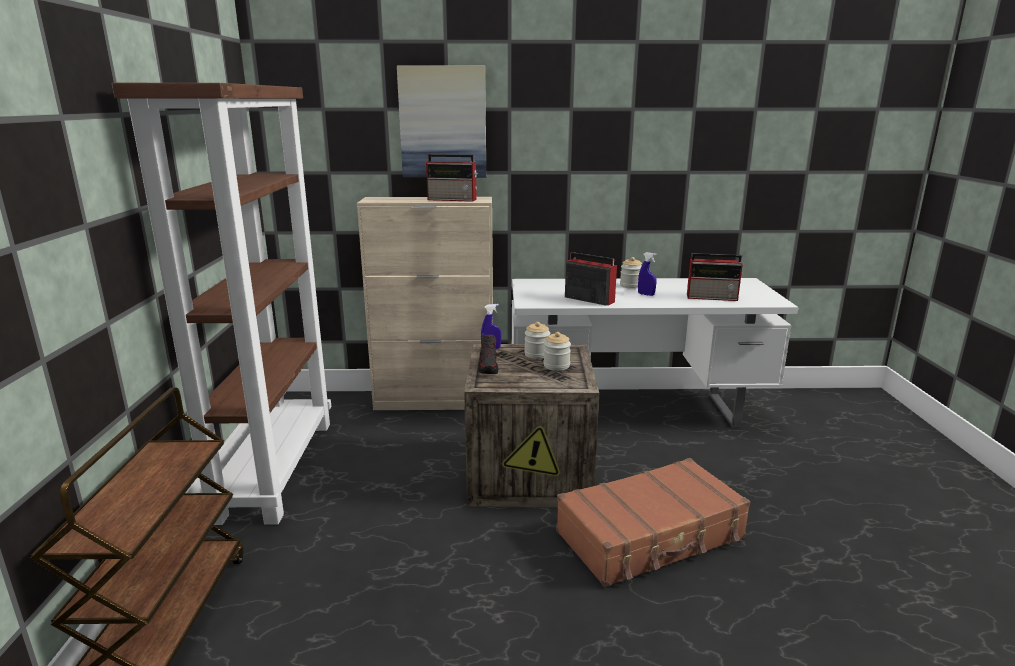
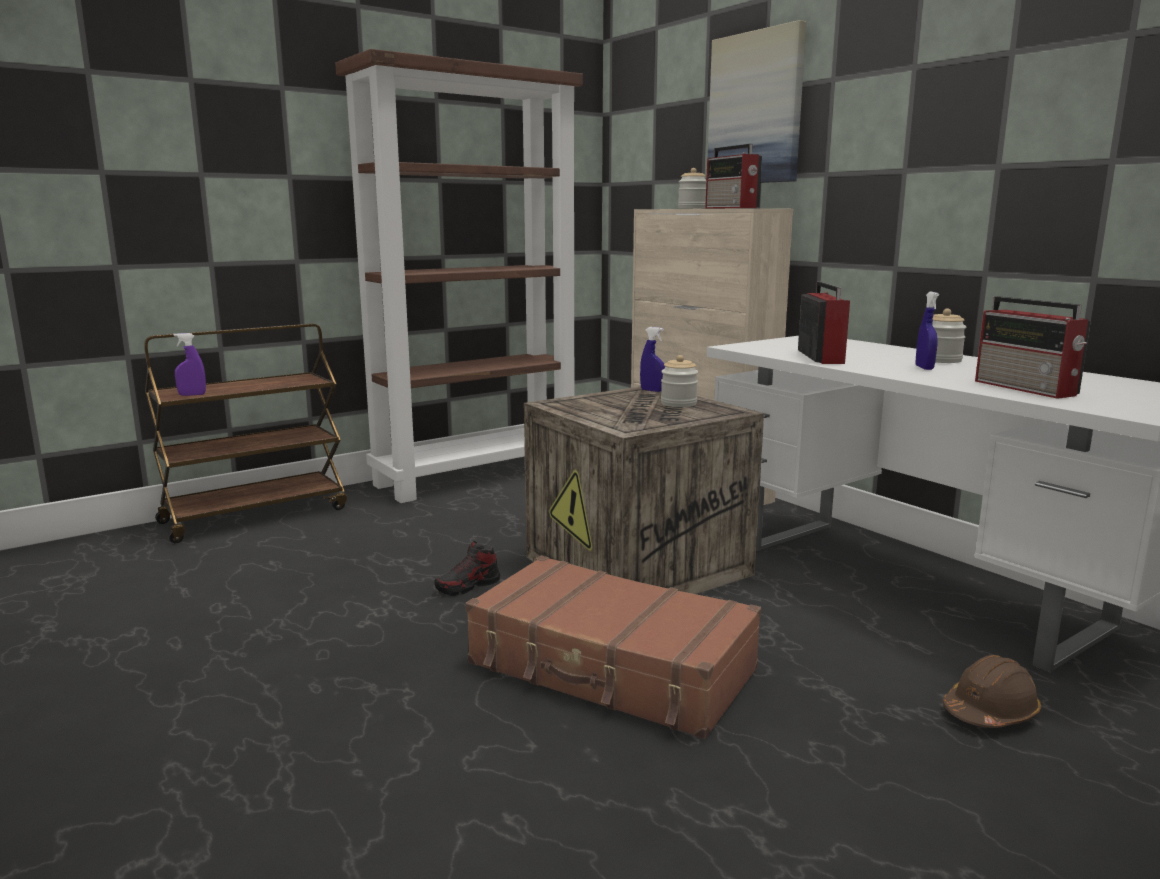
camera: 55 degrees right, 5 degrees down
shoe [478,335,498,374] -> shoe moved to [434,541,500,596]
jar [544,332,571,371] -> jar moved to [678,168,706,209]
none -> purple spray bottle [174,333,206,396]
none -> brown hard hat [943,655,1041,728]

